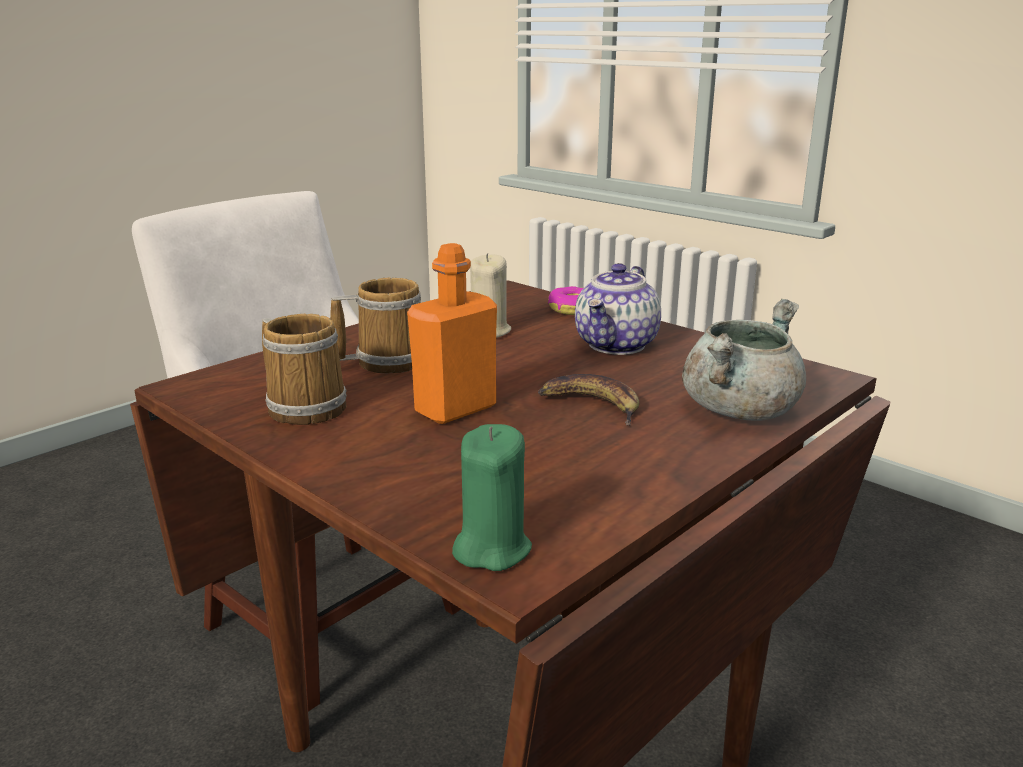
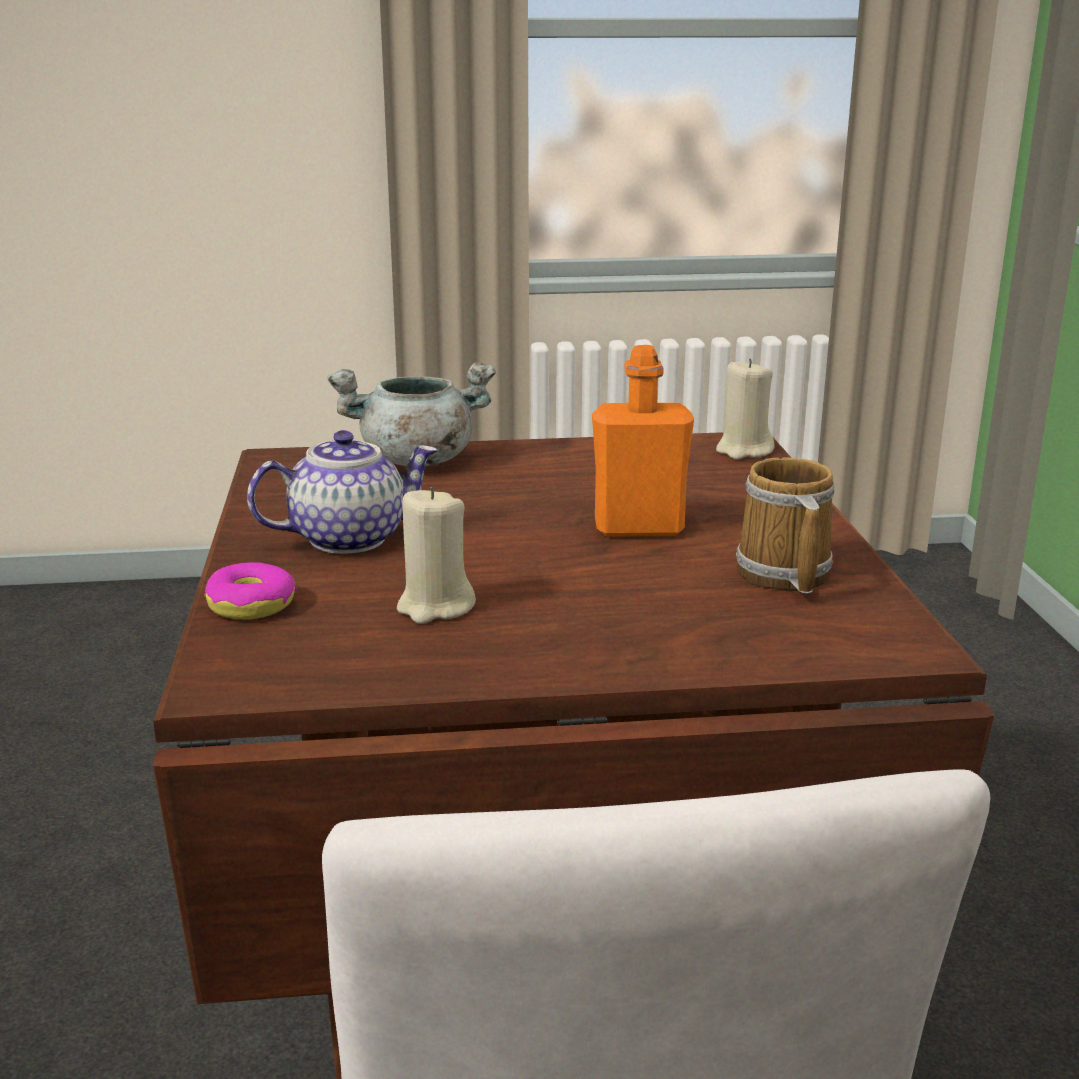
camera: 140 degrees left, 0 degrees up
mug [330,277,421,373] -> none
green candle [452,424,532,571] -> beige candle [716,358,775,459]
banana [538,374,639,426] -> none

